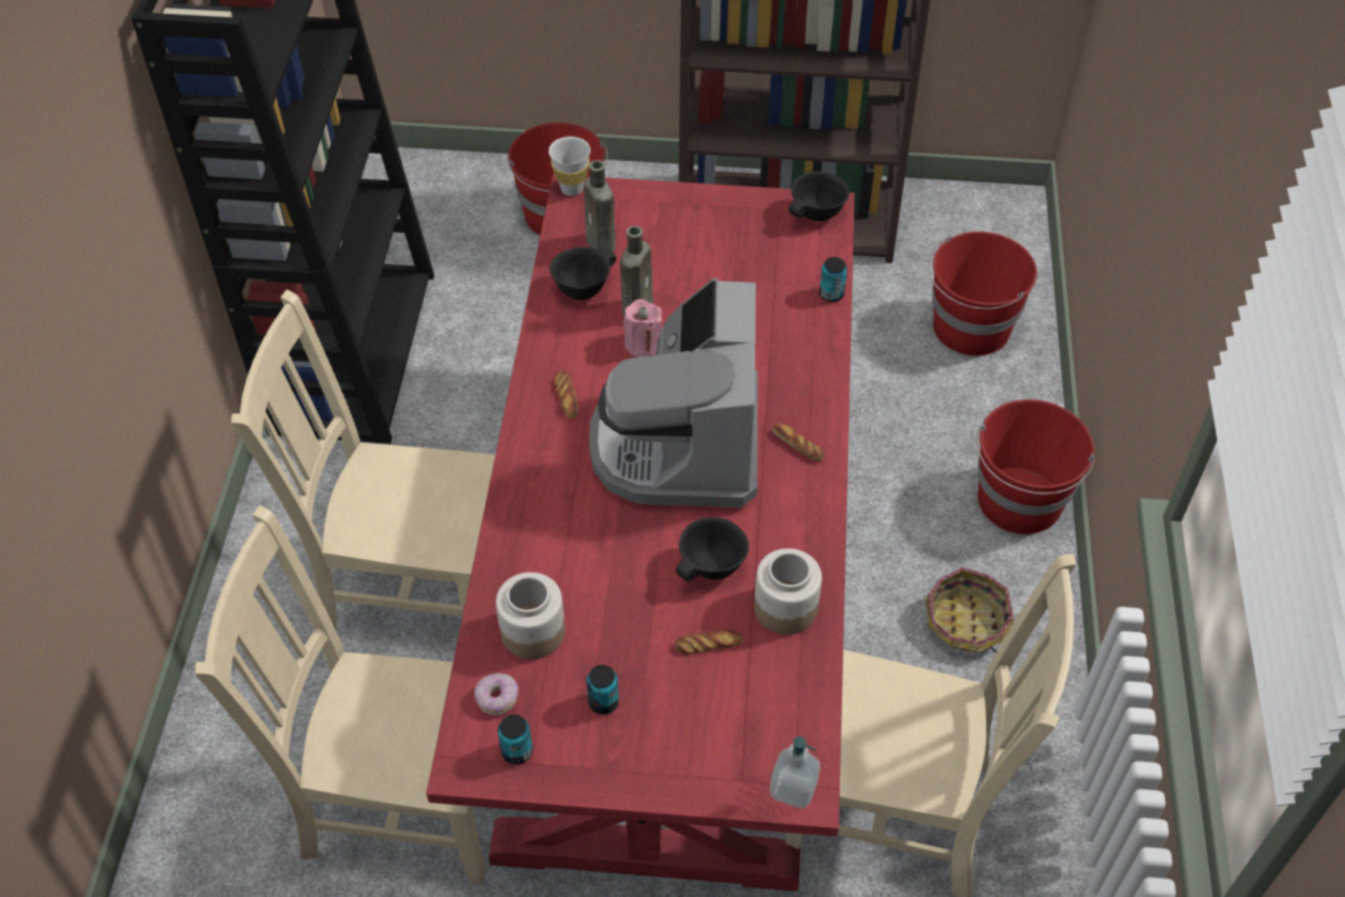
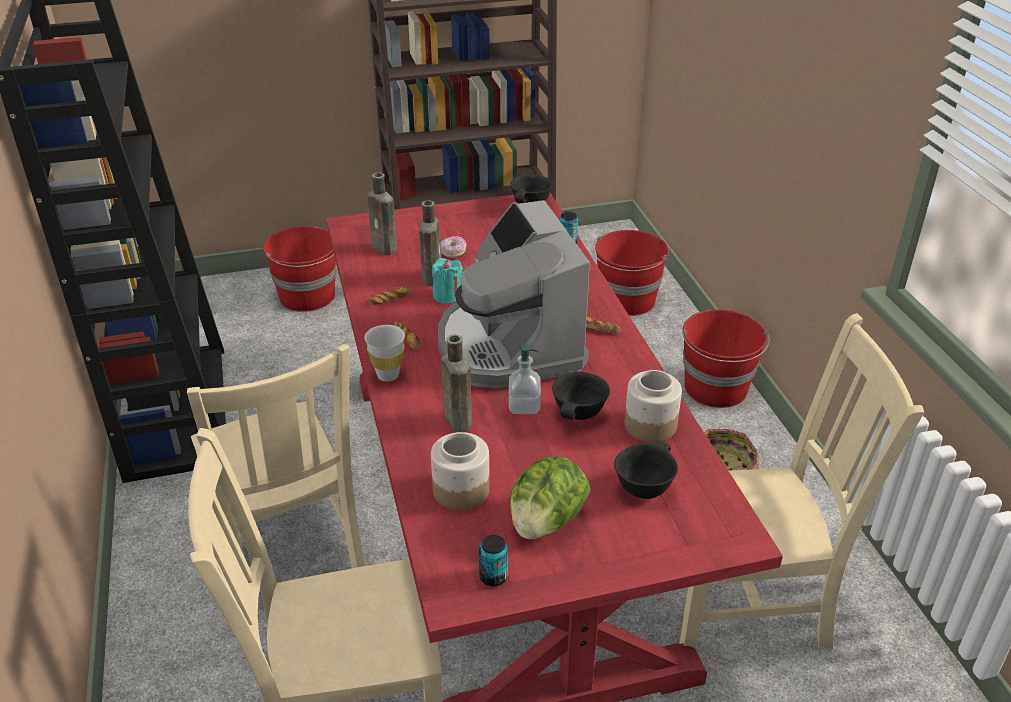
camera: 20 degrees left, 15 degrees down
beige chair [231,290,495,630] -> beige chair turned 105 degrees counterclockwise [187,344,365,568]
donut [474,673,518,715] -> donut moved to [441,236,466,258]
white cup [549,137,591,196] -> white cup moved to [364,325,405,382]
black bowl [549,247,616,300] -> black bowl moved to [614,441,678,499]
can [587,665,619,714] -> lettuce [510,456,590,539]
pink candle [623,299,662,357] -> turquoise candle [432,258,463,304]
bread [675,630,743,654] -> bread moved to [369,286,413,305]
soap dispenser [770,736,820,809] -> soap dispenser moved to [509,345,541,414]
none -> brown bottle [441,335,472,432]

